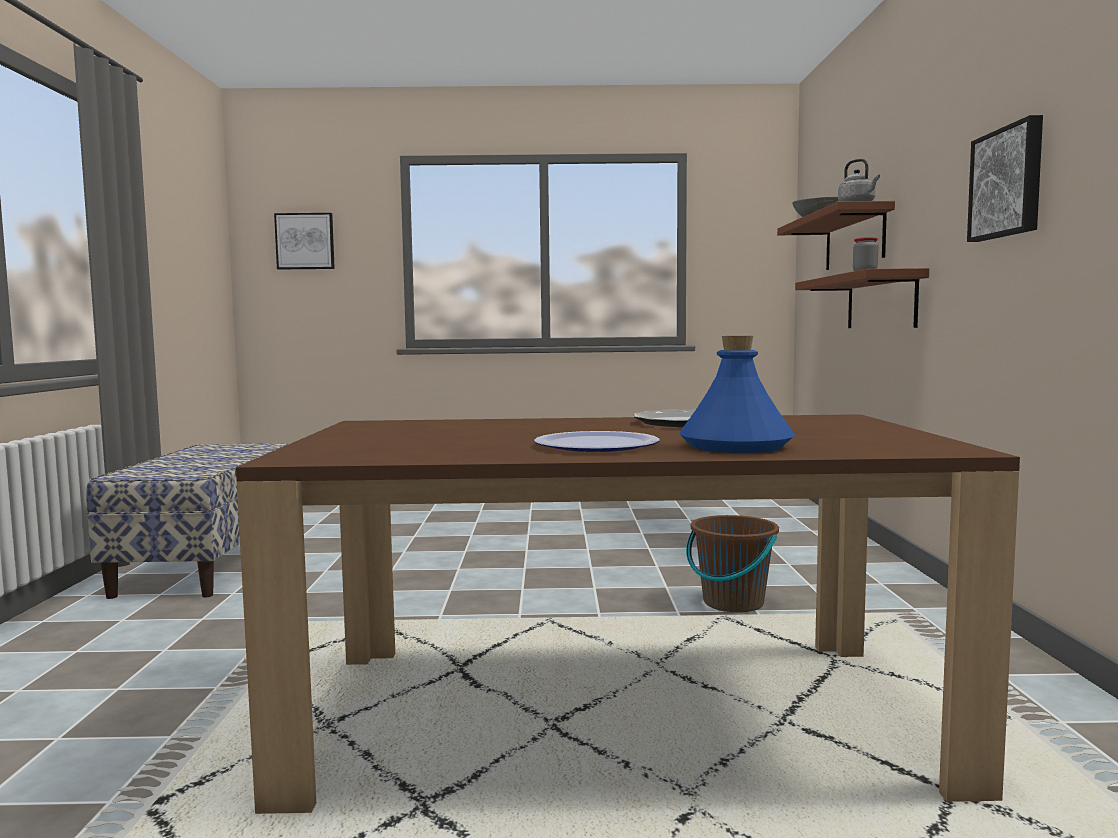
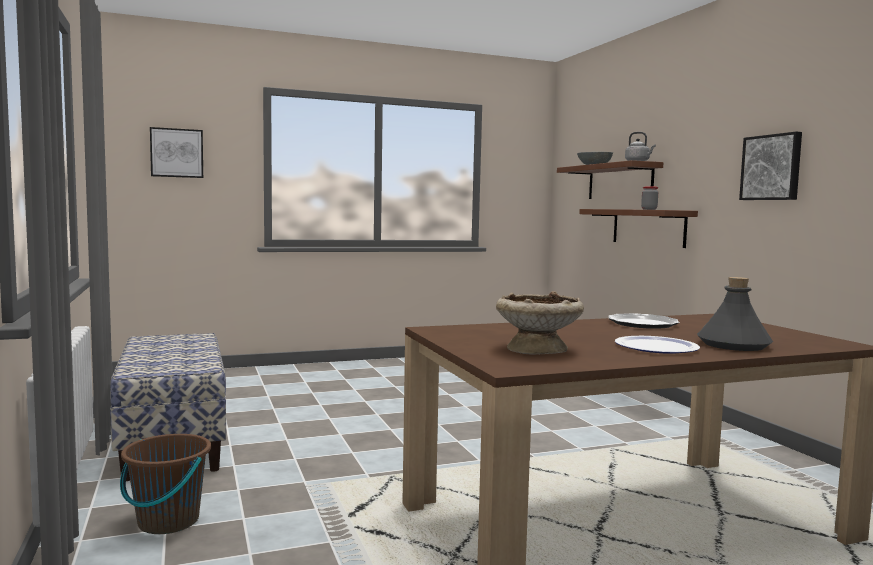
camera: 20 degrees left, 0 degrees up
blue bottle [679,336,795,453] -> grey bottle [697,277,773,351]
brown bucket [686,515,779,612] -> brown bucket moved to [120,434,211,534]
none -> beige bowl [496,291,584,355]

